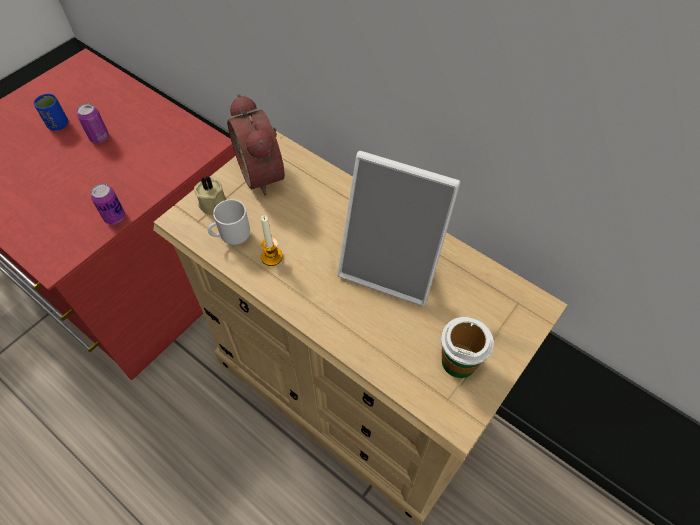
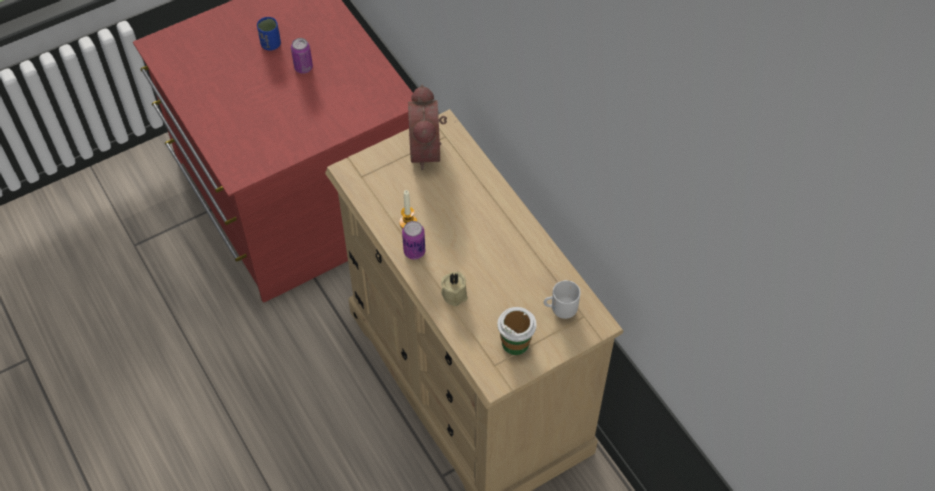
camera: 20 degrees right, 0 degrees up
can [91,183,125,225] -> can moved to [402,221,425,260]
beige candle [194,176,226,215] -> beige candle moved to [441,272,468,306]
mug [208,199,250,245] -> mug moved to [544,280,581,319]
picture frame [337,151,461,306] -> none

